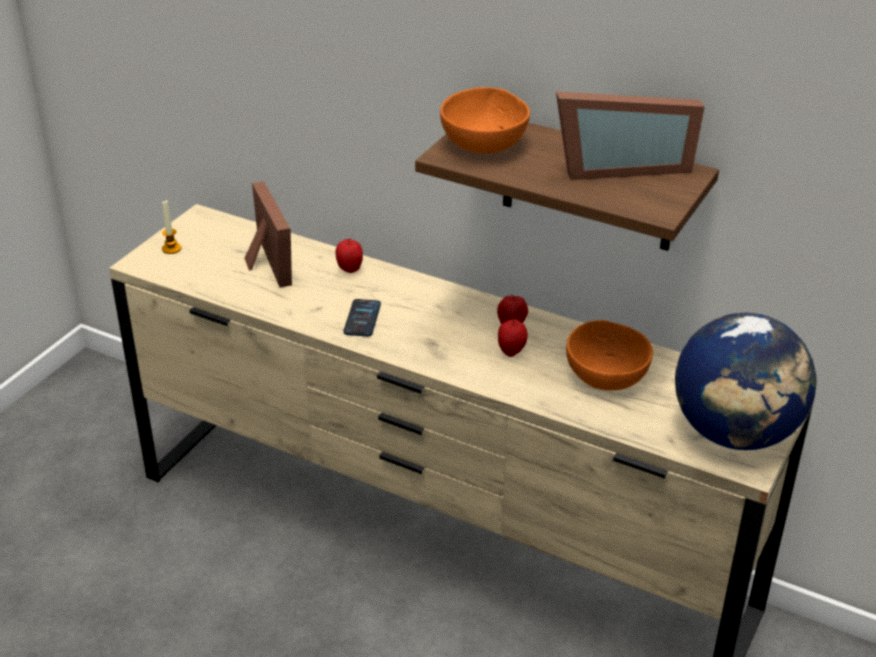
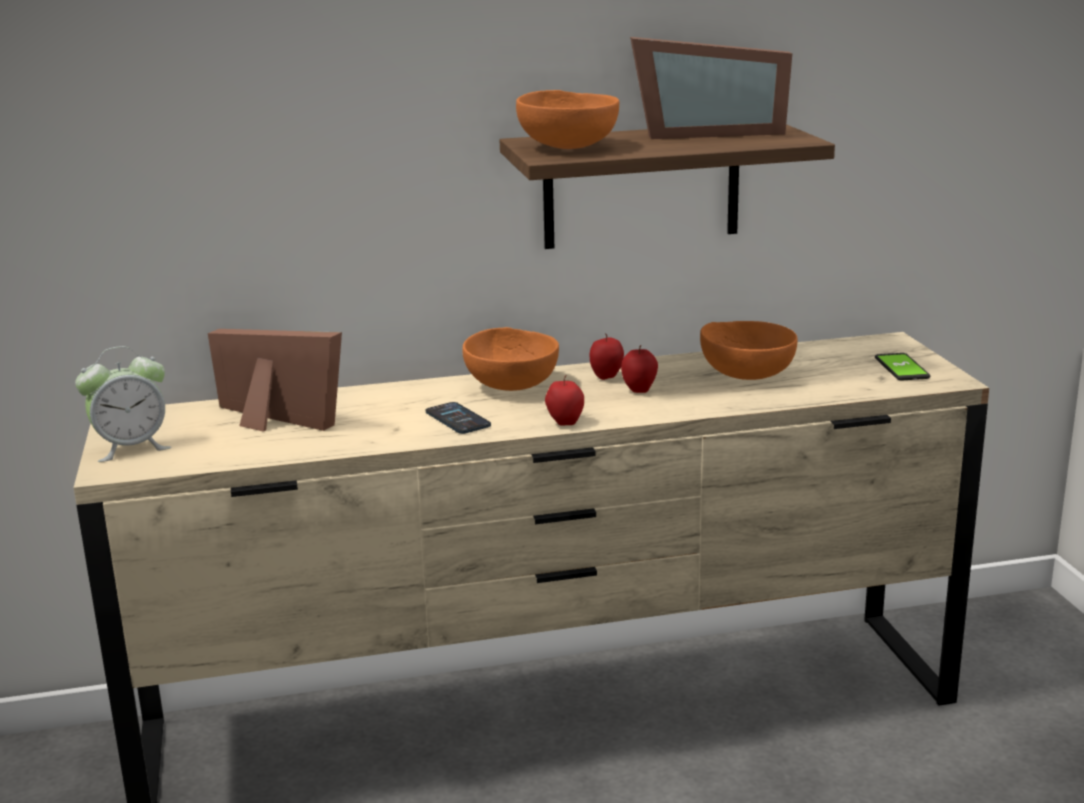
camera: 40 degrees left, 15 degrees down
candle [162,200,181,254] -> alarm clock [75,346,172,462]
apple [335,239,363,273] -> apple moved to [545,375,584,426]
picture frame [556,92,705,180] -> picture frame turned 45 degrees clockwise [630,37,792,139]
globe [675,313,817,450] -> phone [875,353,930,380]
none -> orange bowl [462,327,559,391]

